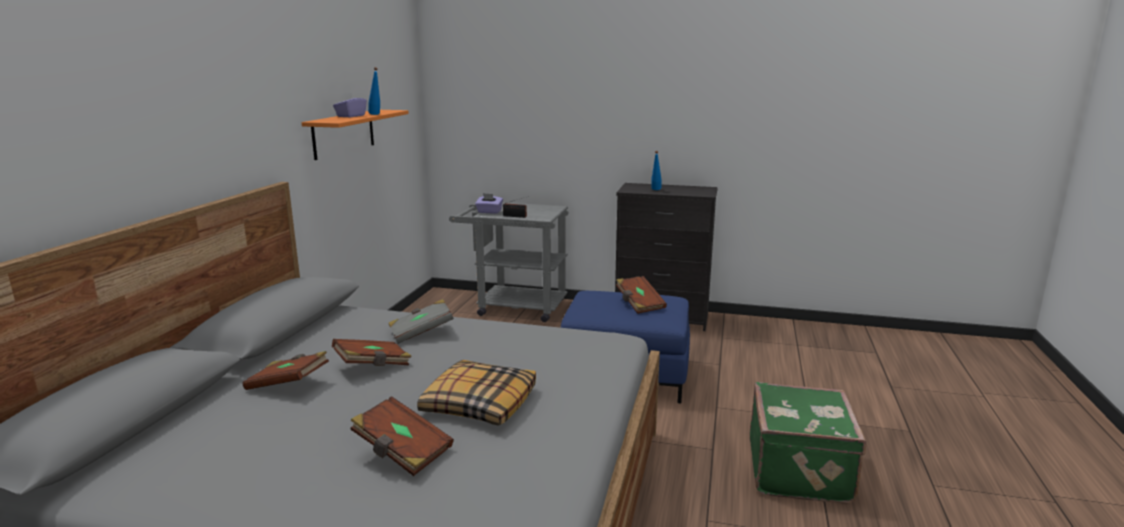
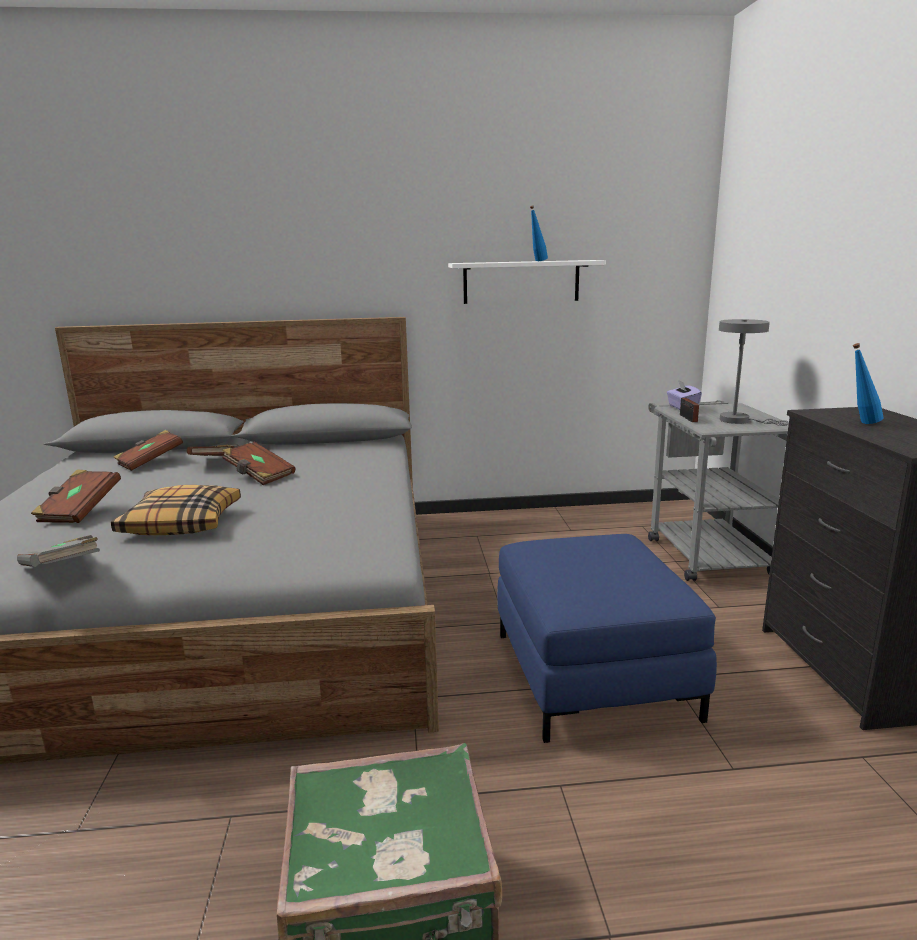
camera: 70 degrees right, 0 degrees up
orange shelf [301,110,409,160] -> white shelf [448,260,606,304]
purple tissue box [333,92,367,117] -> none
grey book [388,299,454,344] -> grey book moved to [17,535,100,567]
brown book [616,276,667,314] -> brown book moved to [113,430,183,471]
none -> grey table lamp [719,319,789,426]

